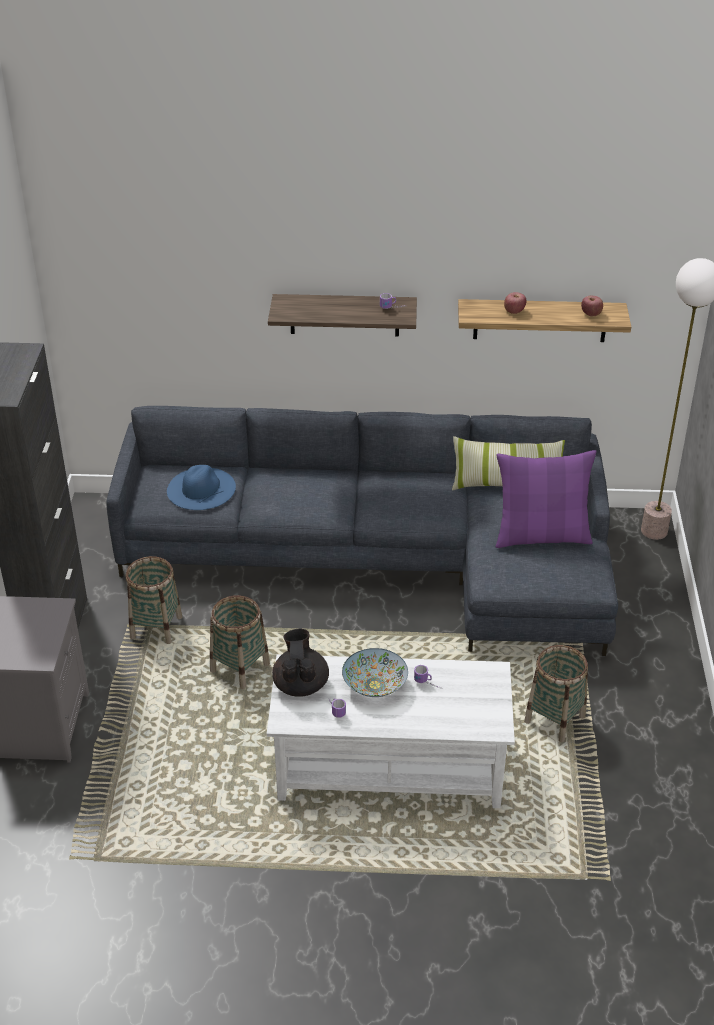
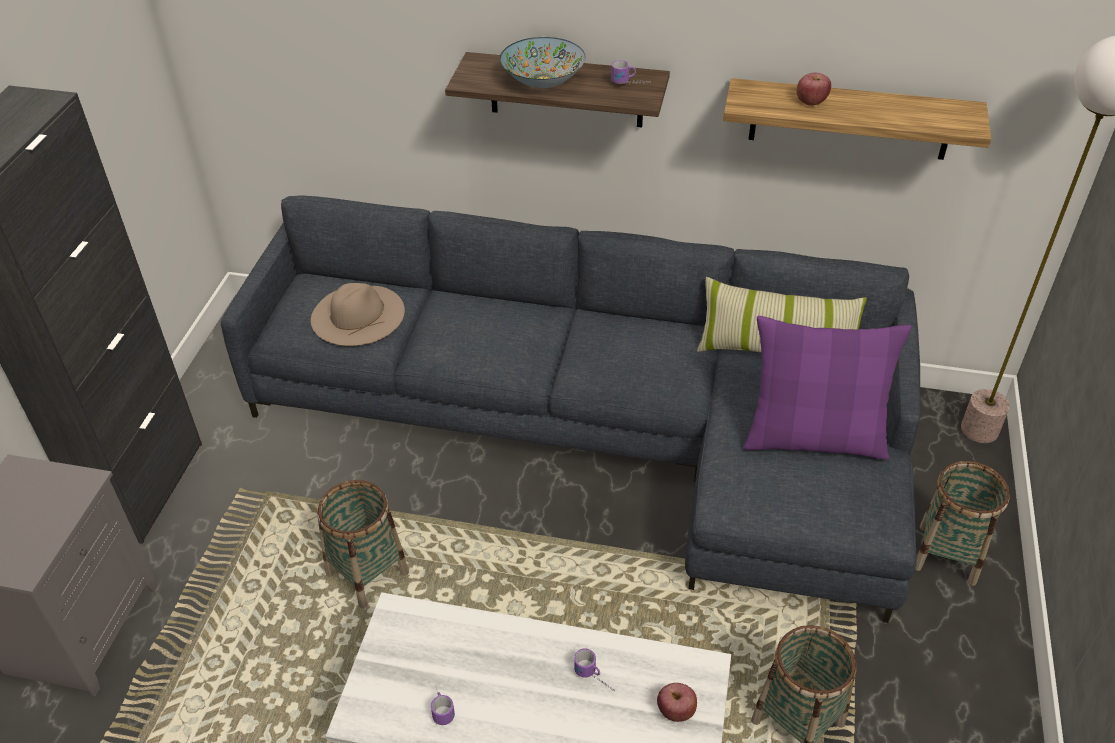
camera: 10 degrees right, 5 degrees up
basket [126,556,182,644] -> basket moved to [915,461,1010,586]
blue hat [167,465,236,510] -> beige hat [311,283,405,346]
black teapot [272,629,329,697] -> none
bowl [342,648,408,697] -> bowl moved to [500,37,586,88]
apple [581,295,603,316] -> apple moved to [657,683,697,722]

